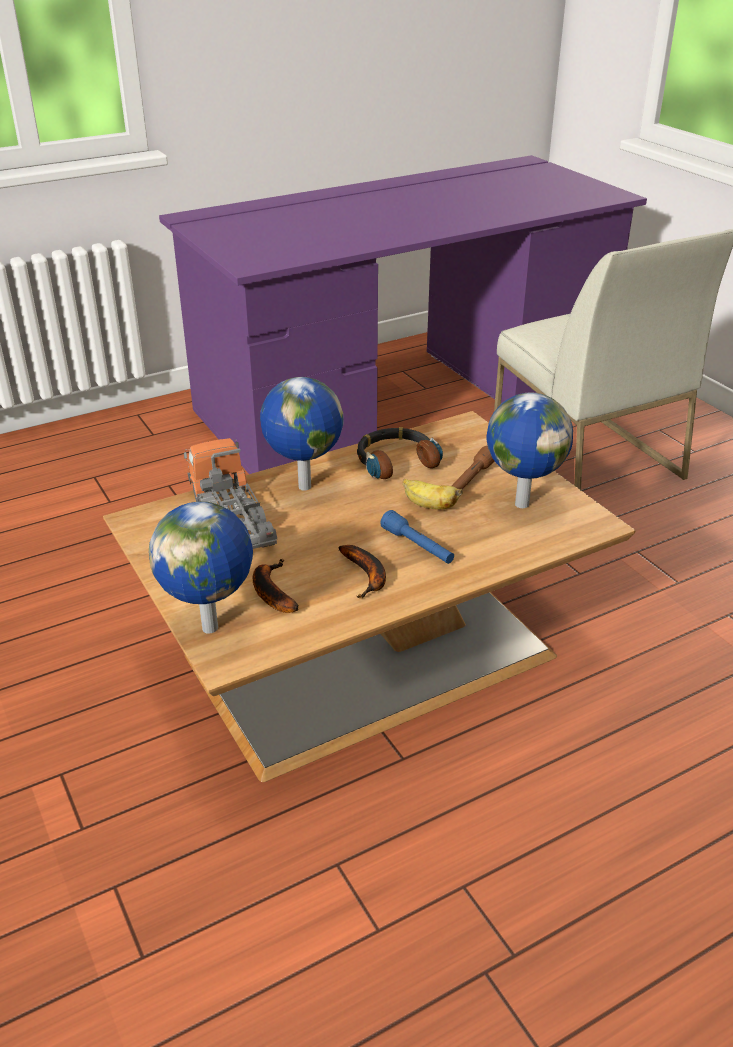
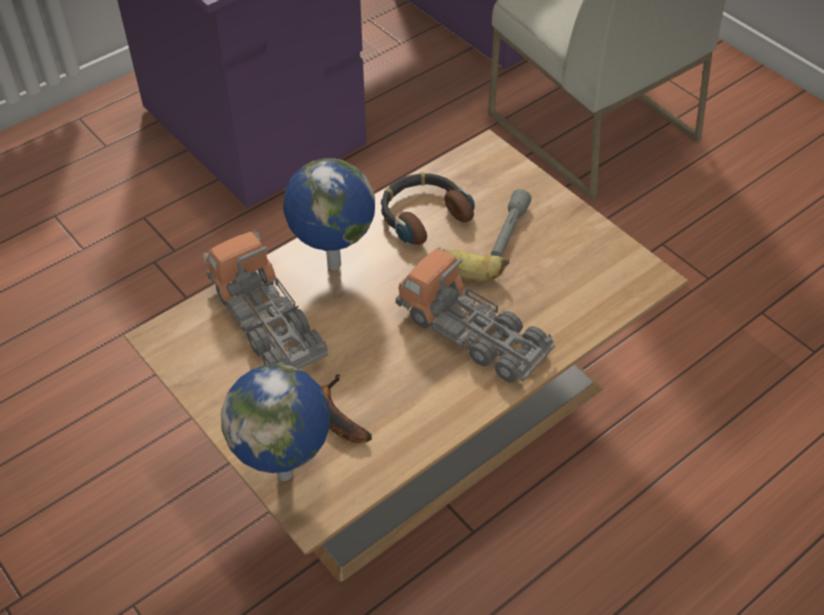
camera: 10 degrees left, 15 degrees up
banana [338,545,386,598] -> none
blue flashlight [381,510,454,564] -> toy truck [396,246,555,382]
brown flashlight [452,446,495,489] -> grey flashlight [491,189,532,257]
globe [487,392,573,508] -> none

